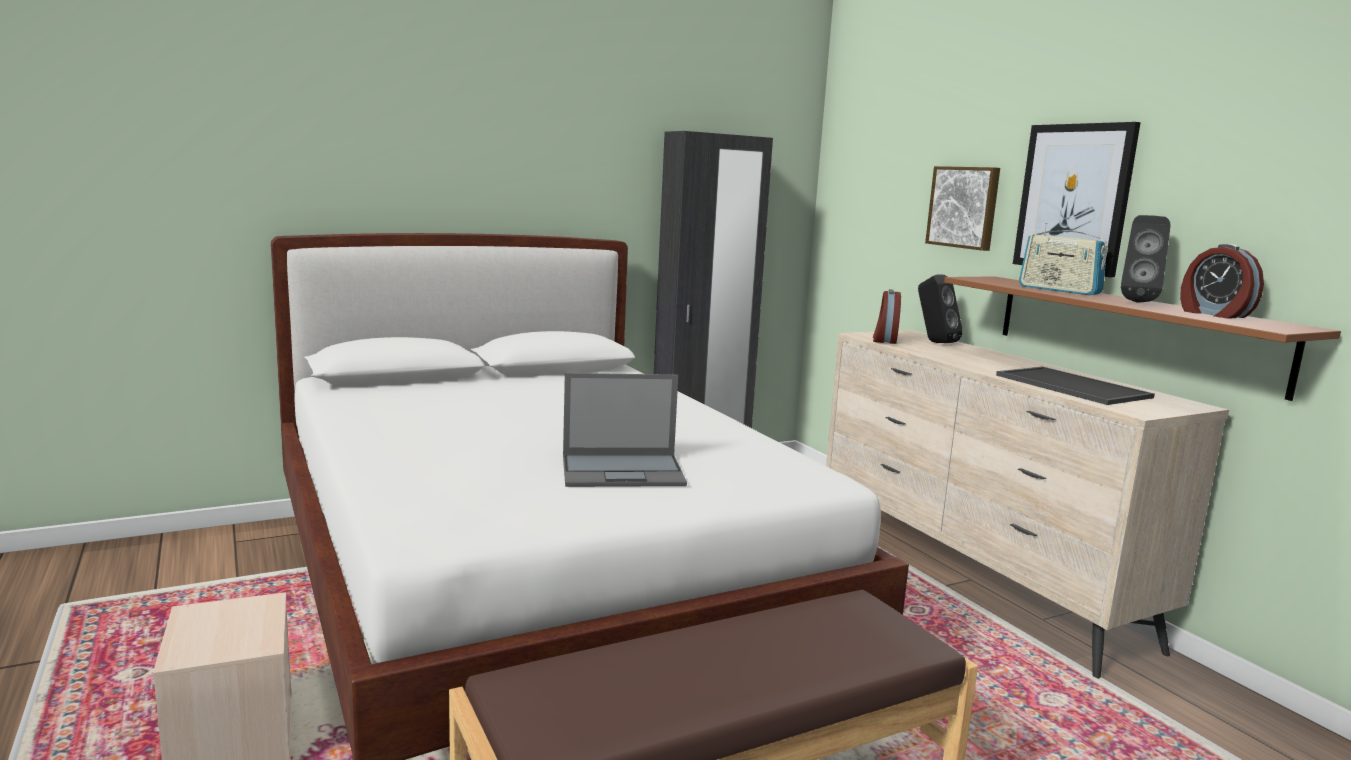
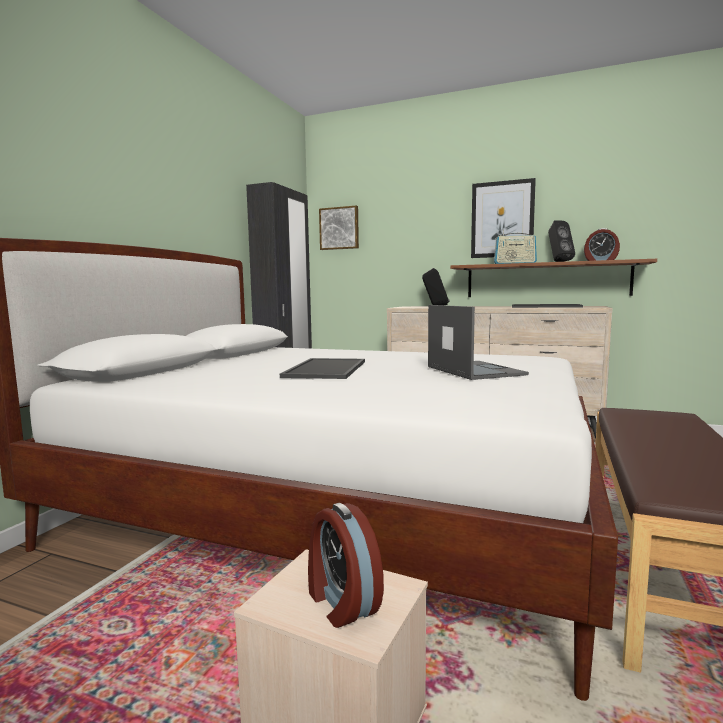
camera: 40 degrees left, 5 degrees down
laptop [563,373,687,487] -> laptop turned 60 degrees counterclockwise [428,305,529,380]
alarm clock [873,289,901,344] -> alarm clock moved to [308,503,384,628]
picture [925,166,1000,251] -> picture moved to [319,206,359,250]
none -> tray [280,358,365,379]

